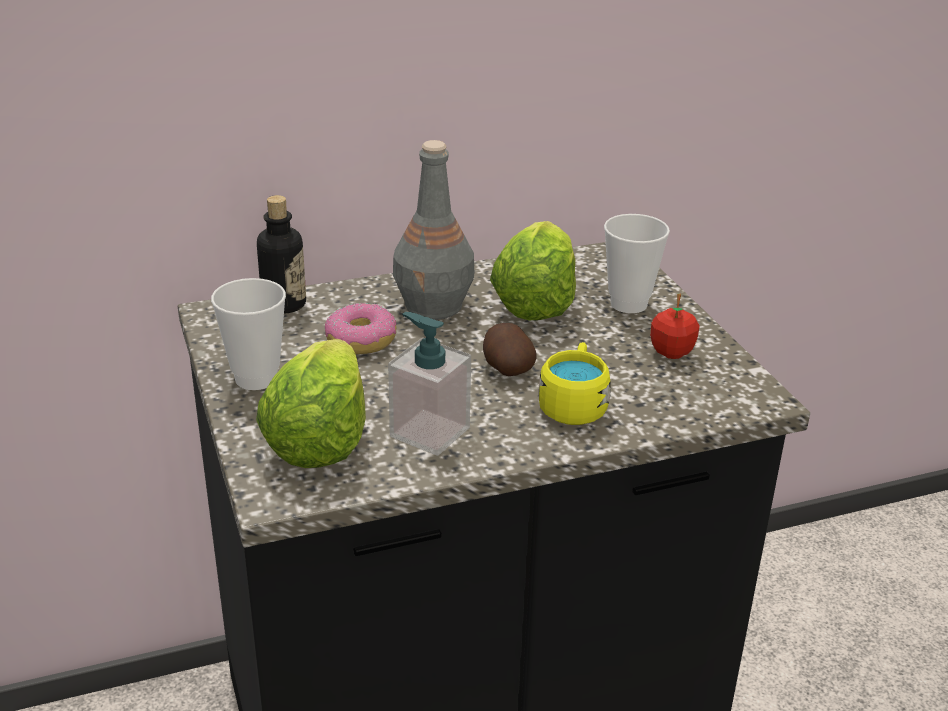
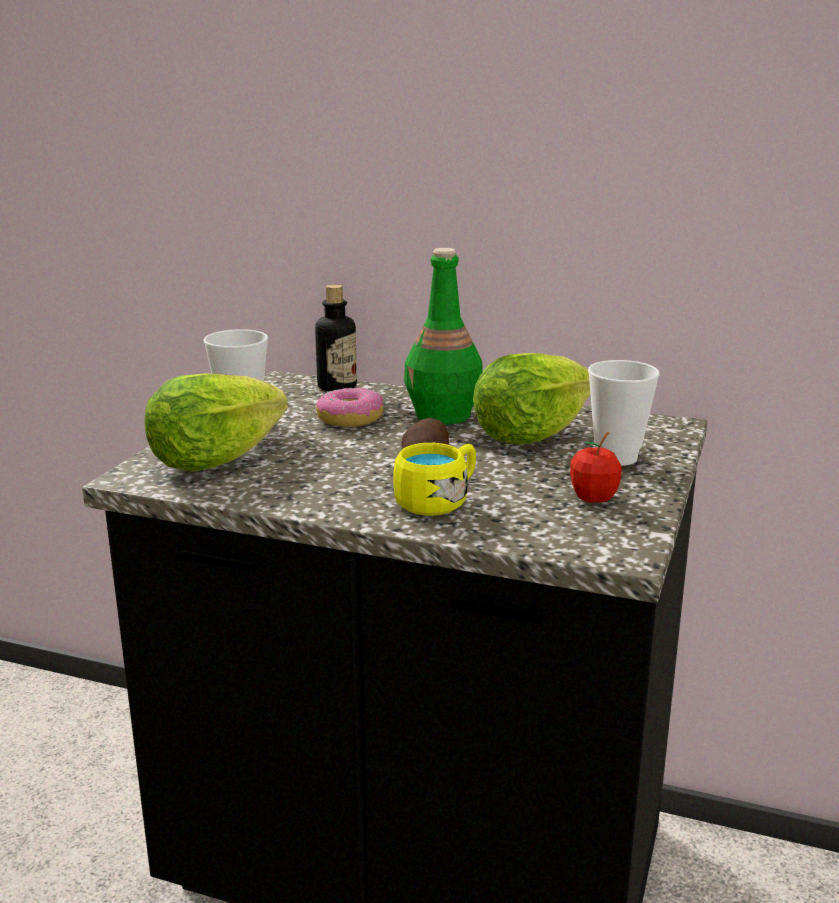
camera: 40 degrees right, 10 degrees down
soap dispenser [388,312,471,456] -> none
grey bottle [393,140,474,320] -> green bottle [404,248,483,425]

